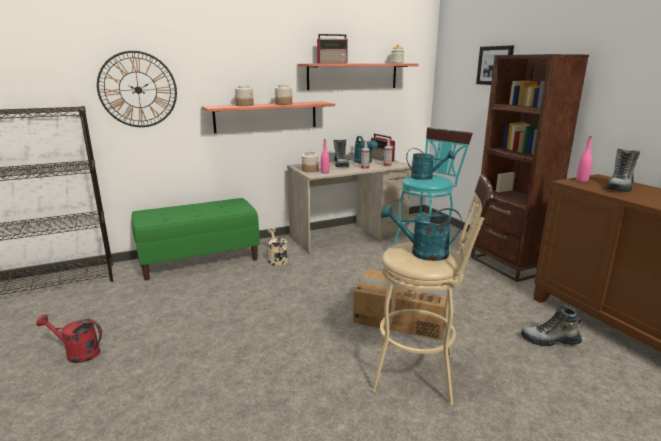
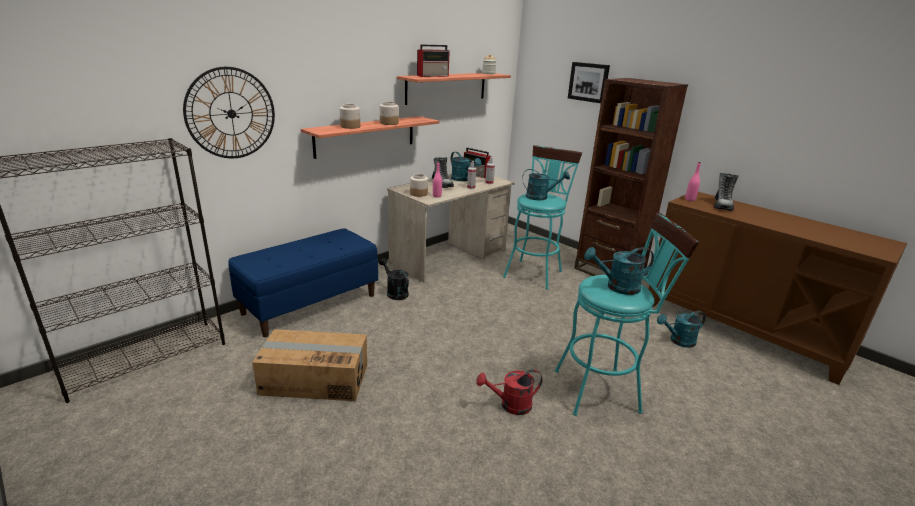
camera: 20 degrees left, 5 degrees up
red watering can [36,314,102,363] -> red watering can moved to [476,369,542,415]
green bench [132,198,260,280] -> blue bench [228,228,378,337]
beige watering can [268,227,288,266] -> black watering can [379,258,409,300]
cardboard box [353,269,449,340] -> cardboard box moved to [252,329,367,401]
beige stool [371,174,493,406] -> turquoise stool [555,212,699,416]
boot [521,305,582,346] -> turquoise watering can [657,311,706,348]

